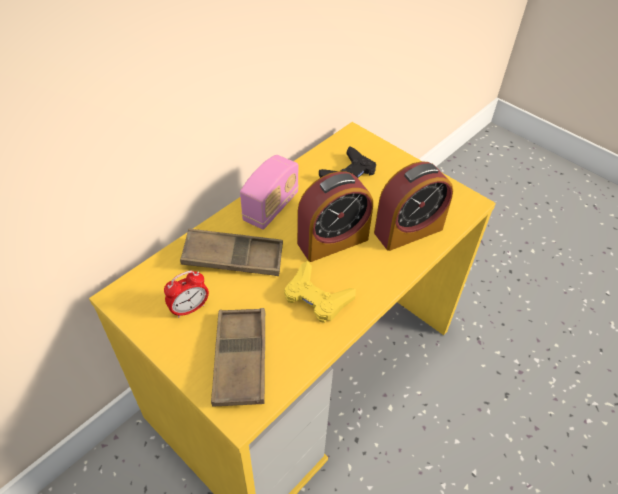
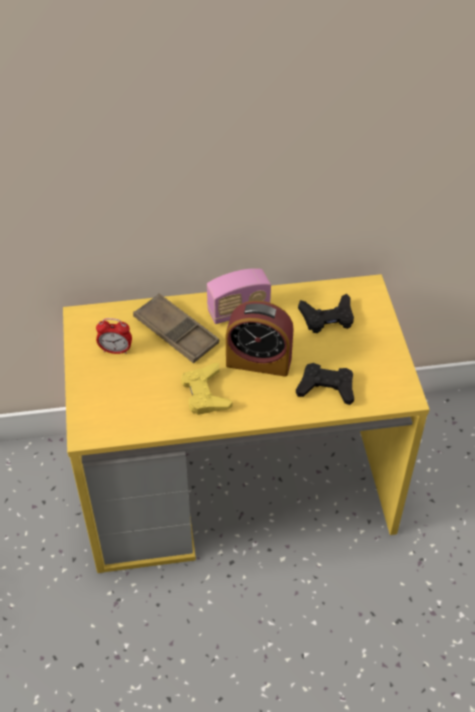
camera: 40 degrees right, 0 degrees up
brown tray [211,308,266,407] -> none
alarm clock [374,161,453,251] -> black game controller [296,363,354,405]

